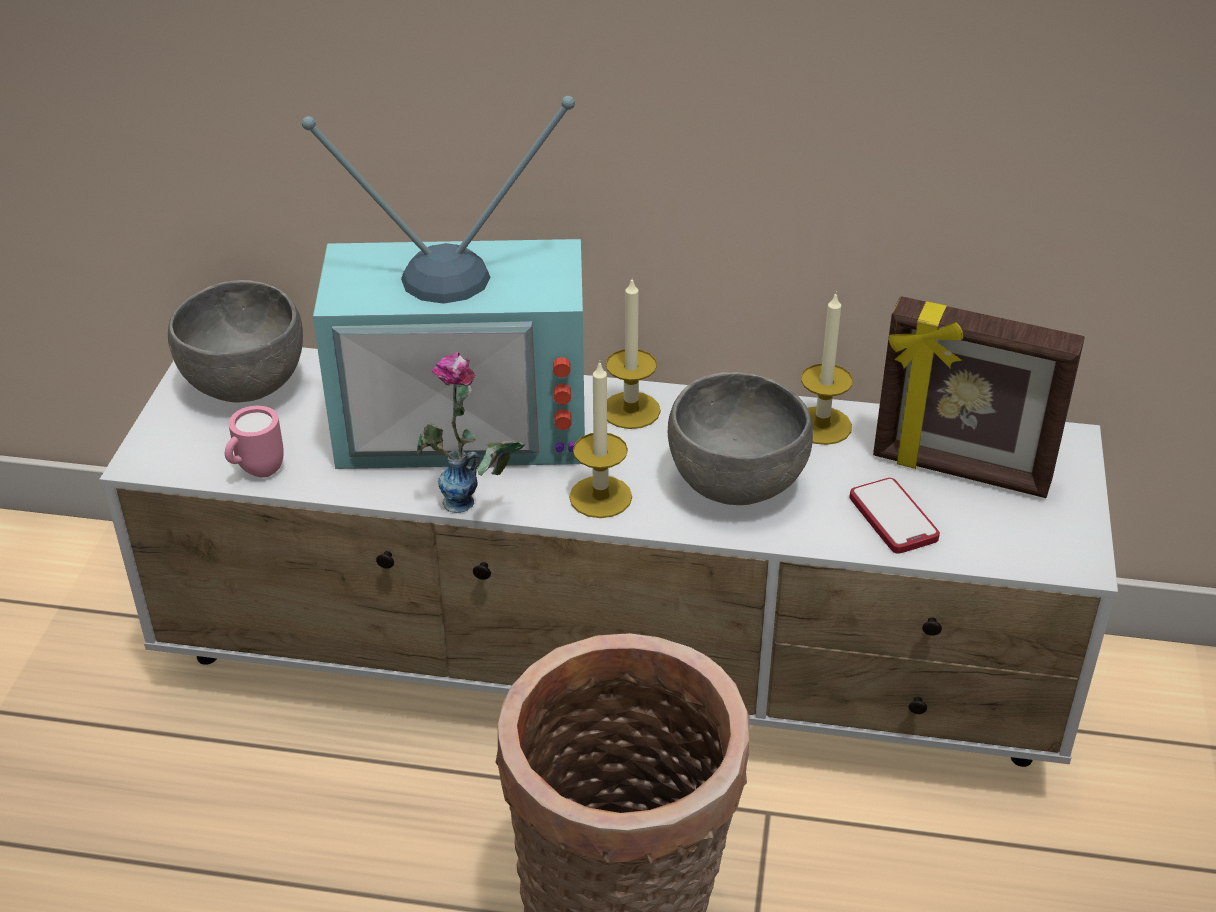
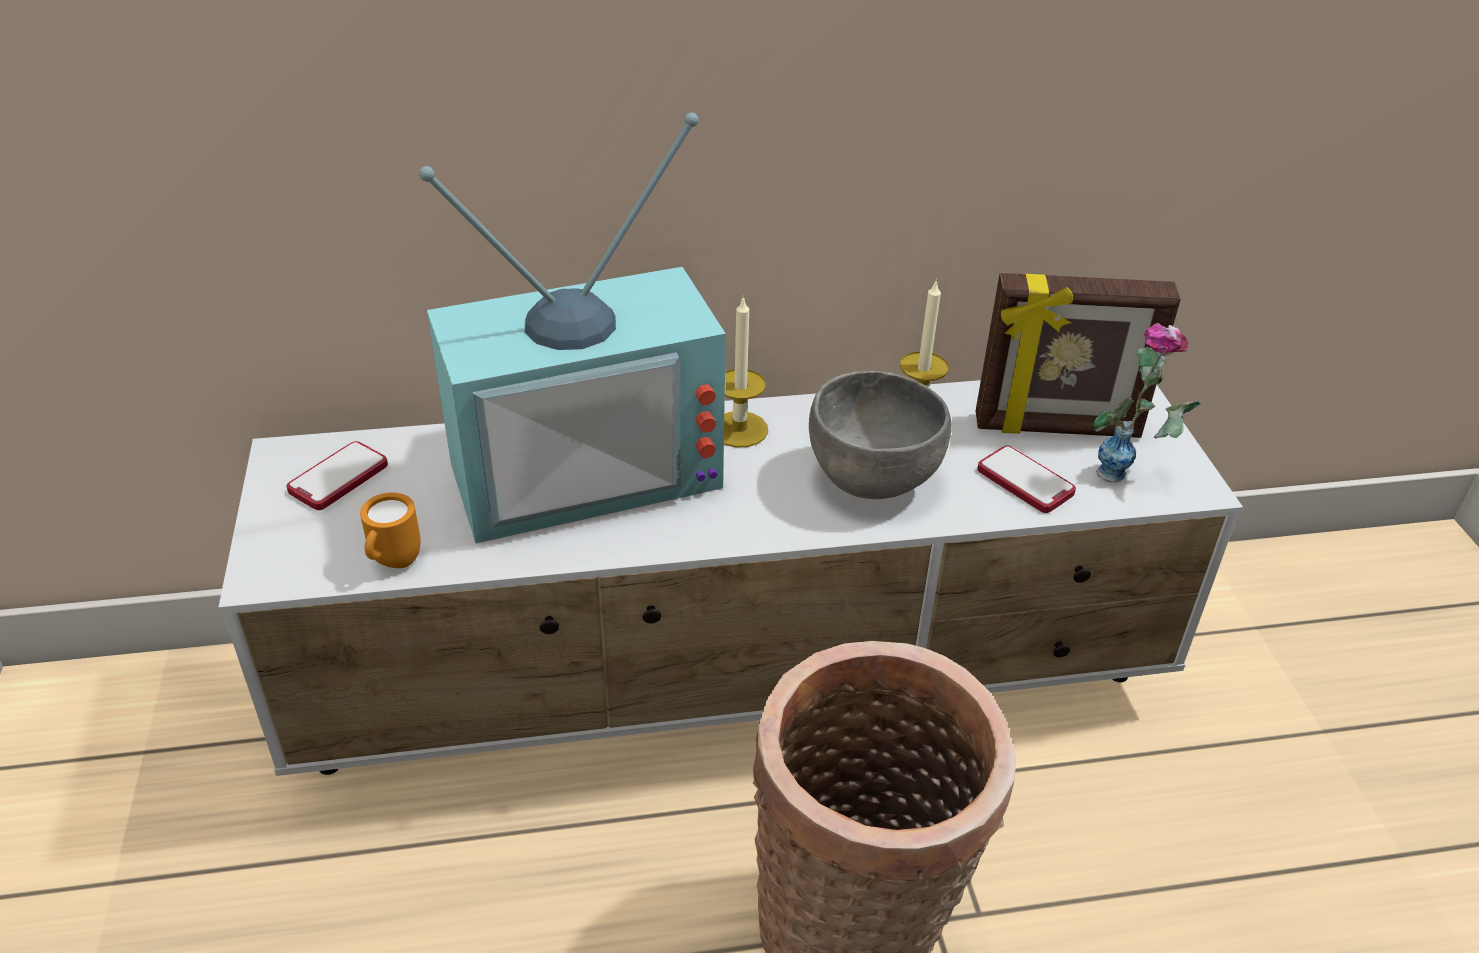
camera: 20 degrees left, 0 degrees up
grey bowl [168,280,303,403] -> phone [287,441,388,510]
pink mug [225,406,284,478] -> orange mug [360,492,420,568]
vase [416,352,525,513] -> vase moved to [1094,323,1201,482]
candle [569,360,632,518] -> none

